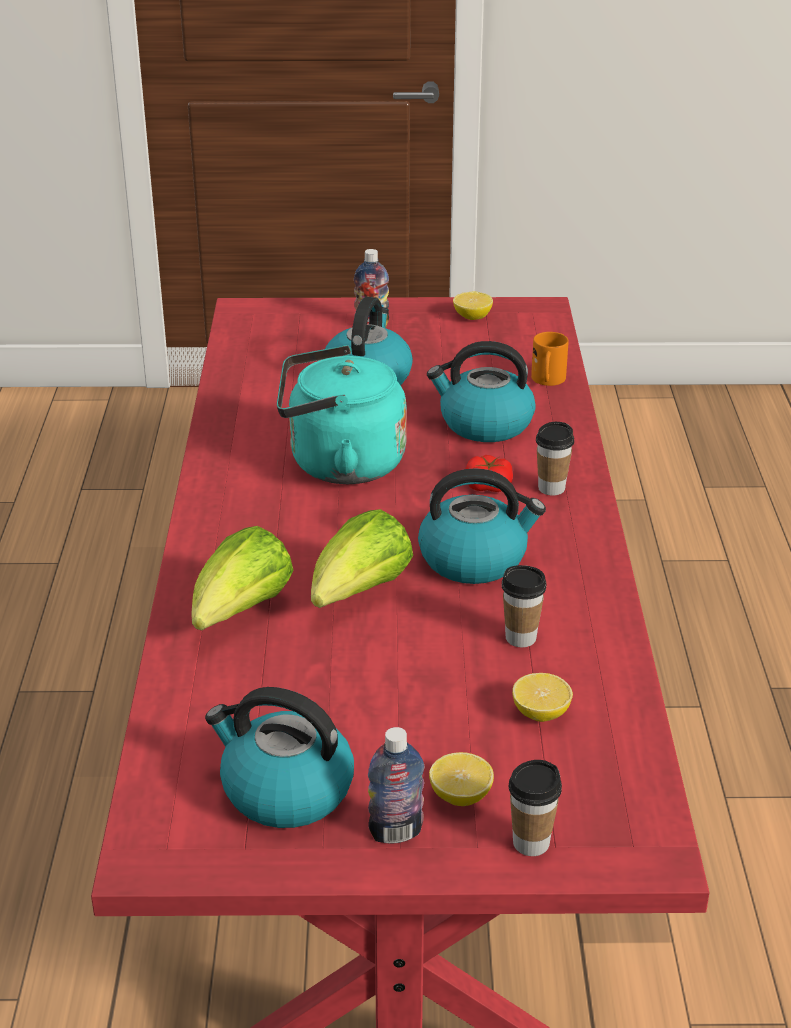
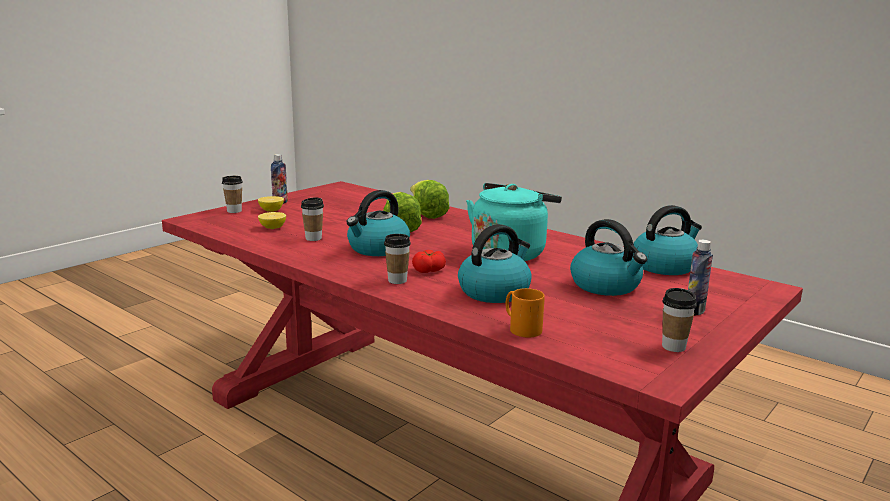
camera: 130 degrees right, 15 degrees down
kettle [205,687,354,828] -> kettle moved to [633,205,702,275]
lemon [453,292,493,320] -> cup [662,288,697,352]

